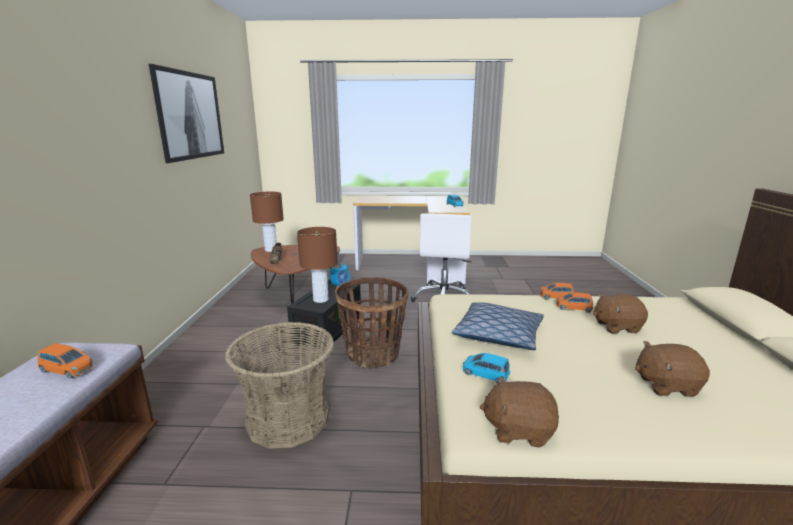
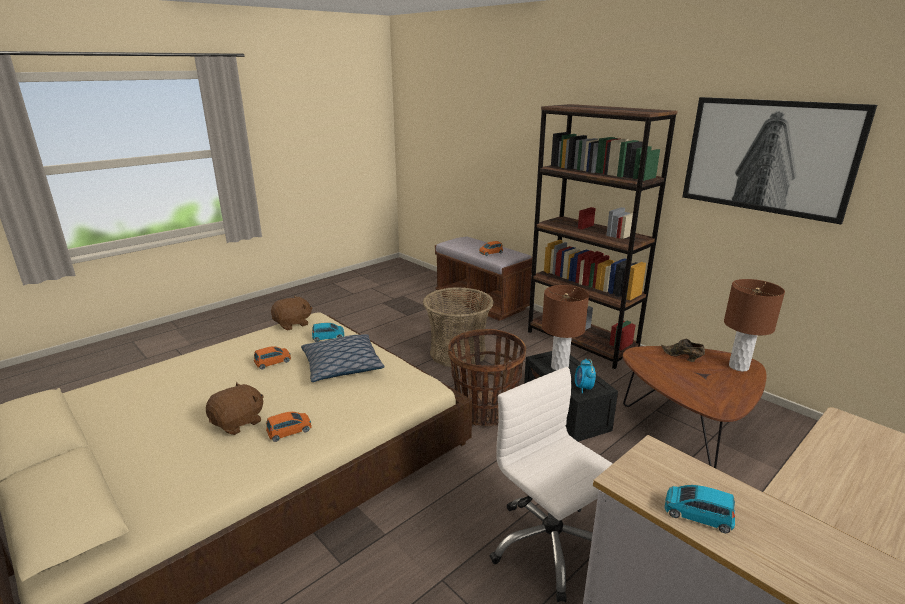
camera: 135 degrees right, 5 degrees up
orange toy car [540,283,574,300] -> orange toy car moved to [254,346,291,370]
brown plush toy [635,341,710,397] -> none
none -> brown bookcase [528,104,678,369]

